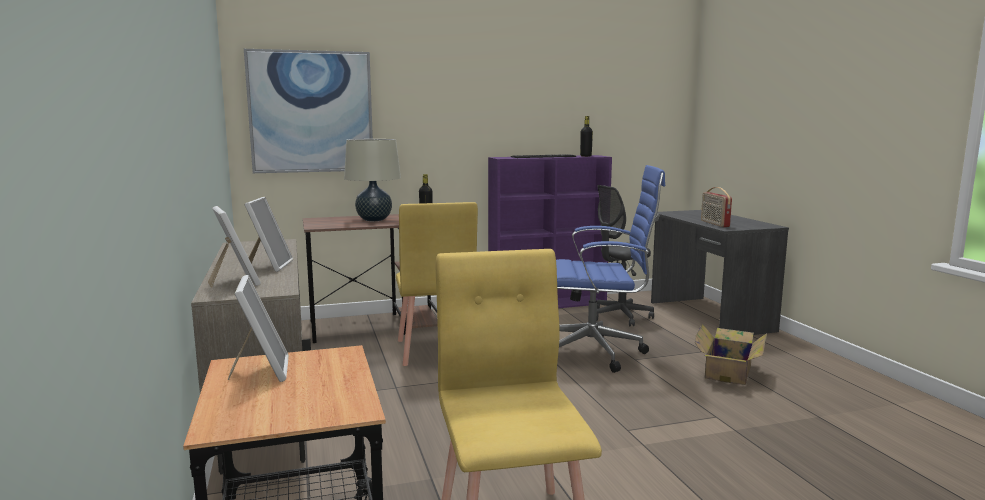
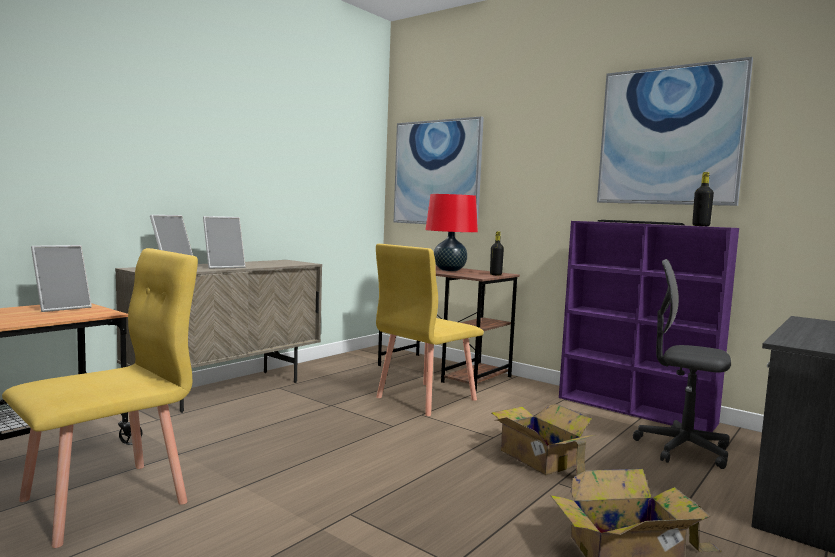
camera: 55 degrees right, 5 degrees down
beige table lamp [344,139,401,221] -> red table lamp [425,194,478,271]
blue office chair [556,165,665,373] -> cardboard box [492,404,595,475]
radio [701,187,732,227] -> none
none -> picture [597,57,753,206]

